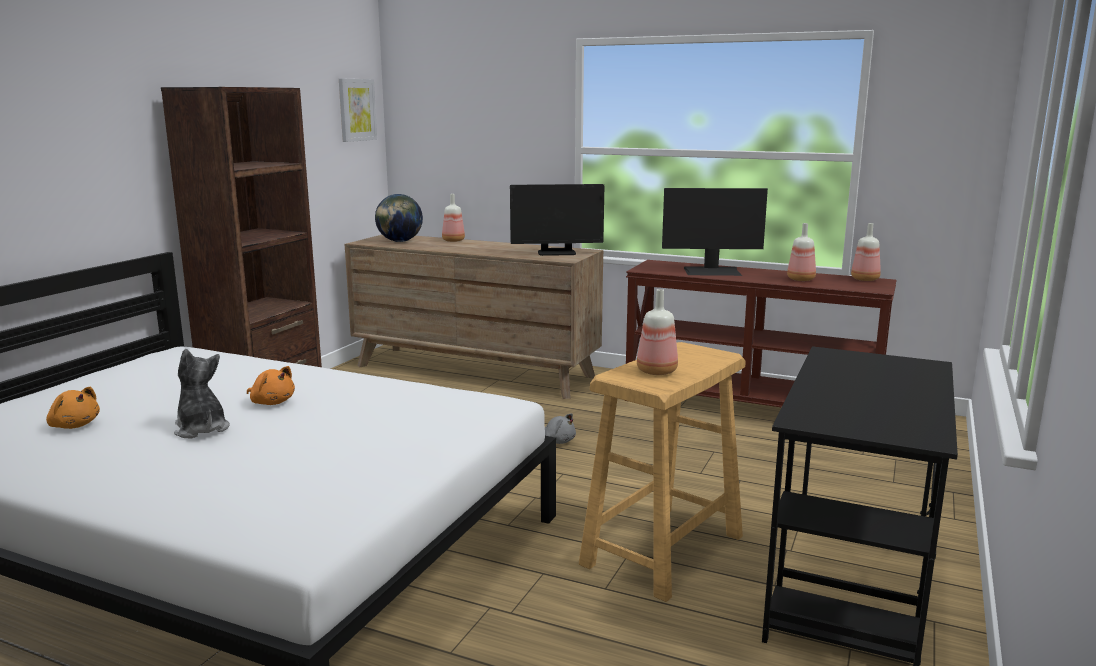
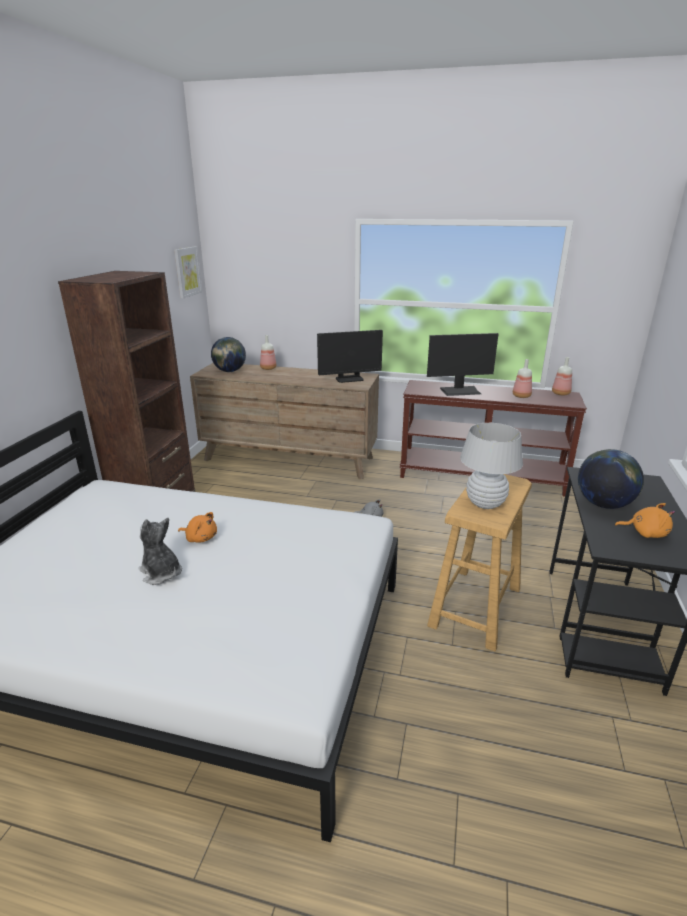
camera: 10 degrees left, 10 degrees up
orange plush toy [46,387,100,429] -> orange plush toy moved to [615,503,675,538]
bottle [637,289,678,375] -> white table lamp [460,423,523,509]
none -> globe [578,449,644,509]

